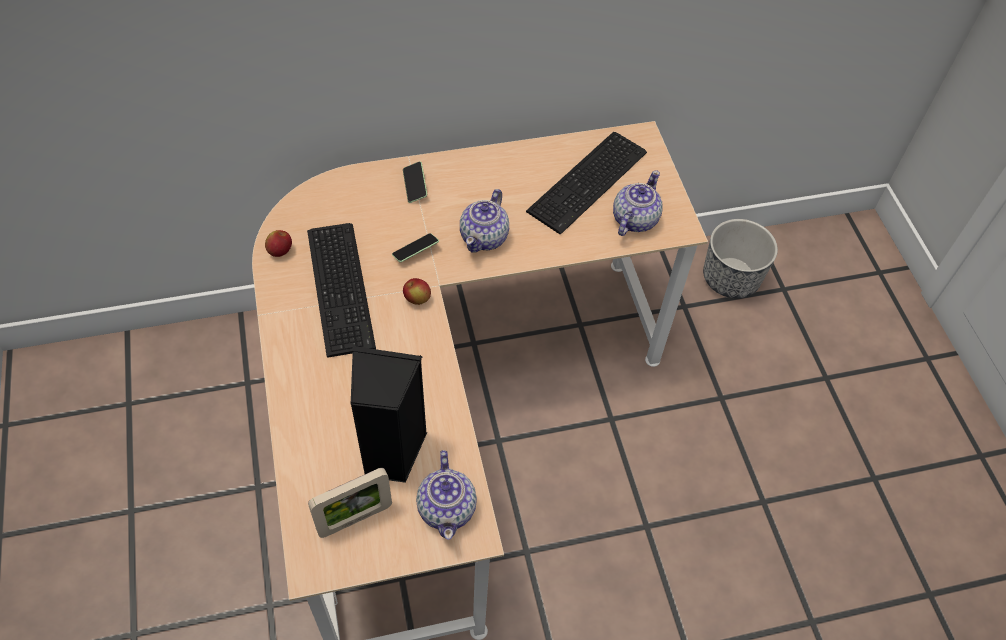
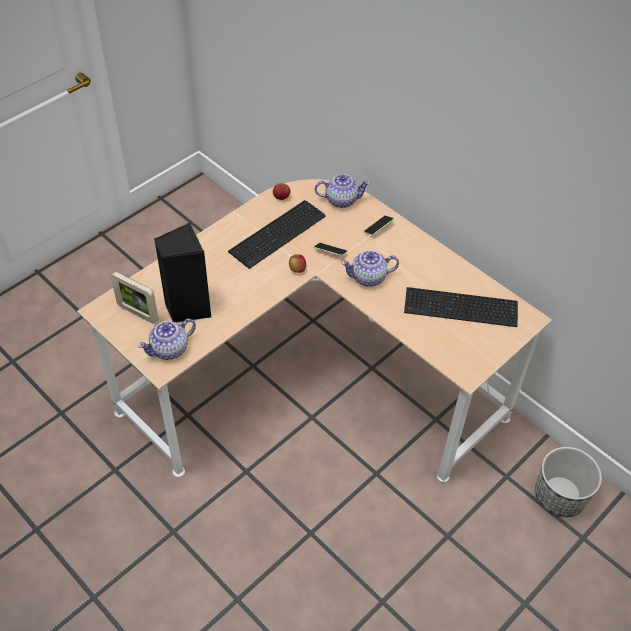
camera: 60 degrees right, 5 degrees down
teapot [613,170,662,236] -> teapot moved to [315,174,370,208]

